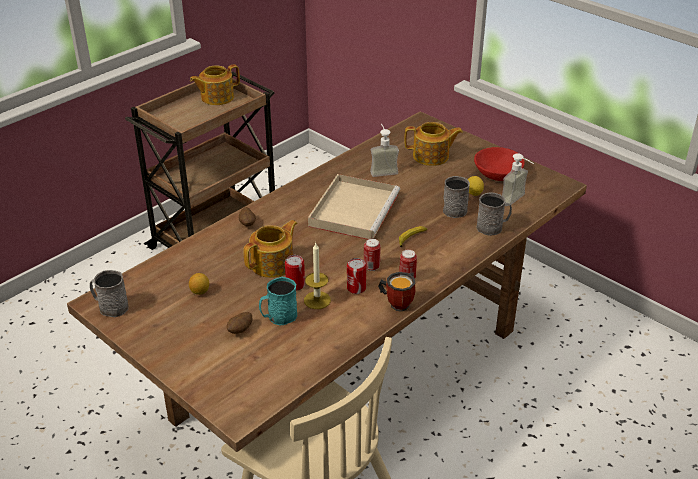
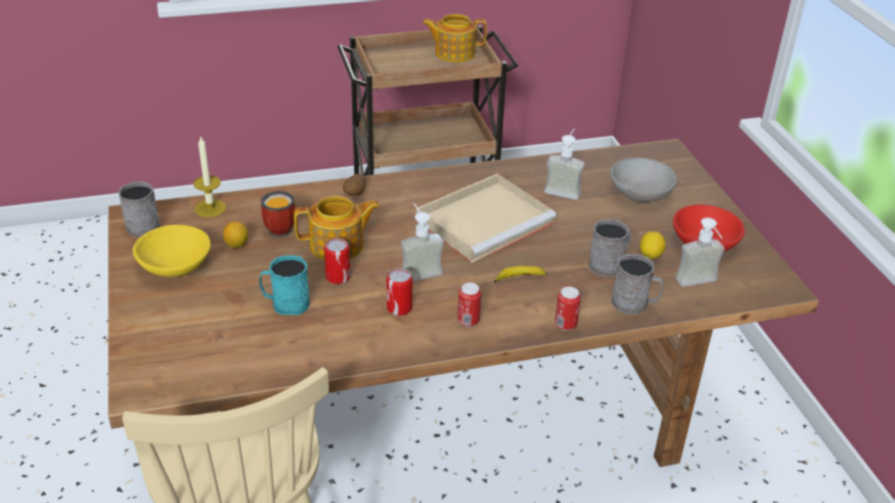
camera: 30 degrees right, 0 degrees up
potato [227,312,252,334] -> none
candle [304,243,331,309] -> candle moved to [193,137,226,217]
can [364,238,381,271] -> can moved to [555,287,581,331]
mug [378,272,416,312] -> mug moved to [261,191,295,237]
teapot [404,122,463,166] -> grey bowl [610,158,677,202]
none -> yellow bowl [133,225,211,277]
none -> soap dispenser [401,203,444,281]

